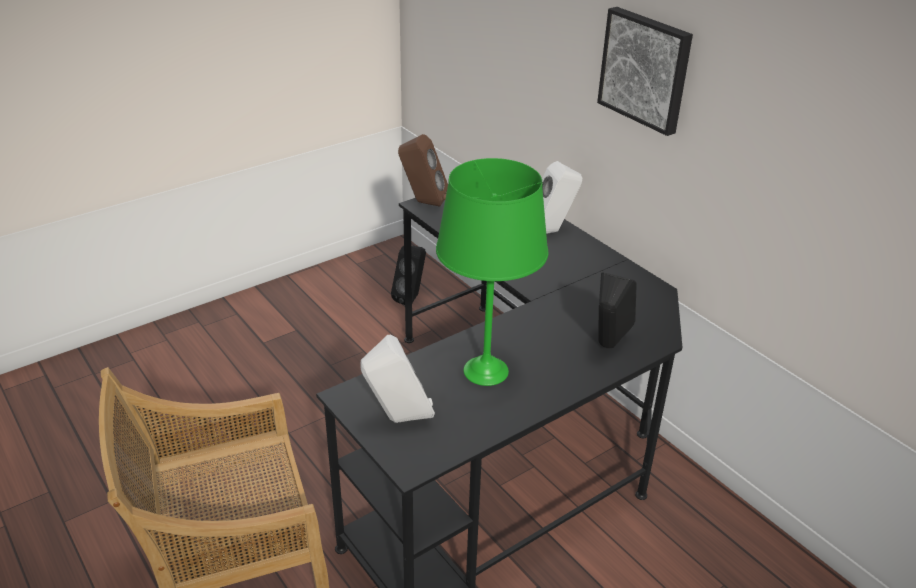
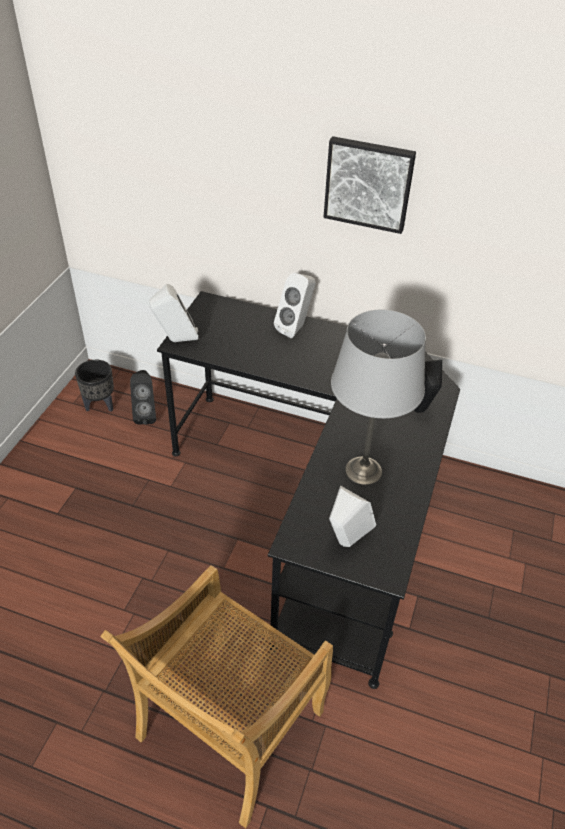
camera: 35 degrees left, 10 degrees up
brown speaker [398,134,448,207] -> white speaker [149,284,198,342]
green table lamp [436,158,548,386] -> grey table lamp [331,310,426,485]
none -> black planter [75,360,114,412]

